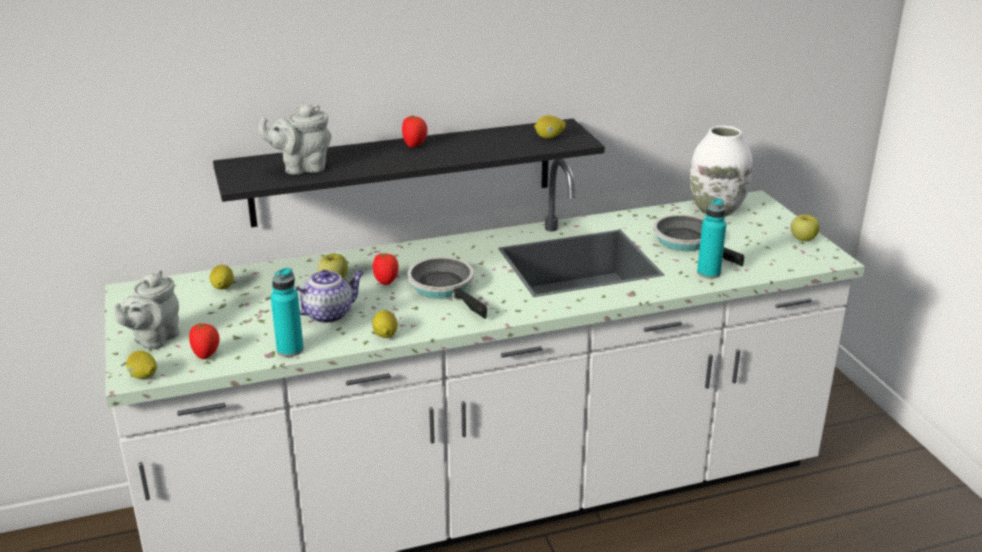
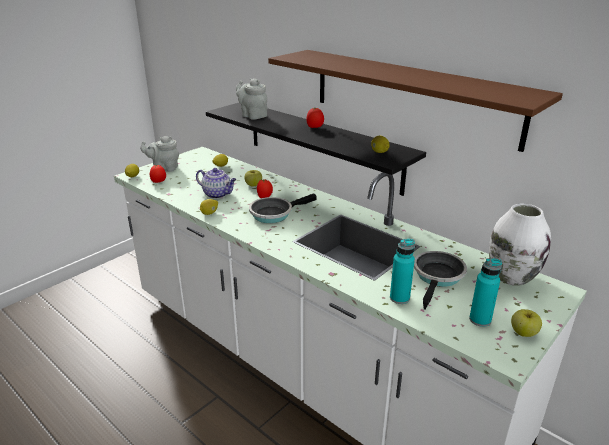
camera: 60 degrees right, 0 degrees up
turquoise bottle [271,267,304,357] -> turquoise bottle moved to [469,258,502,327]
frying pan [407,257,487,319] -> frying pan turned 150 degrees counterclockwise [249,193,316,223]
none -> brown shelf [268,50,563,152]

